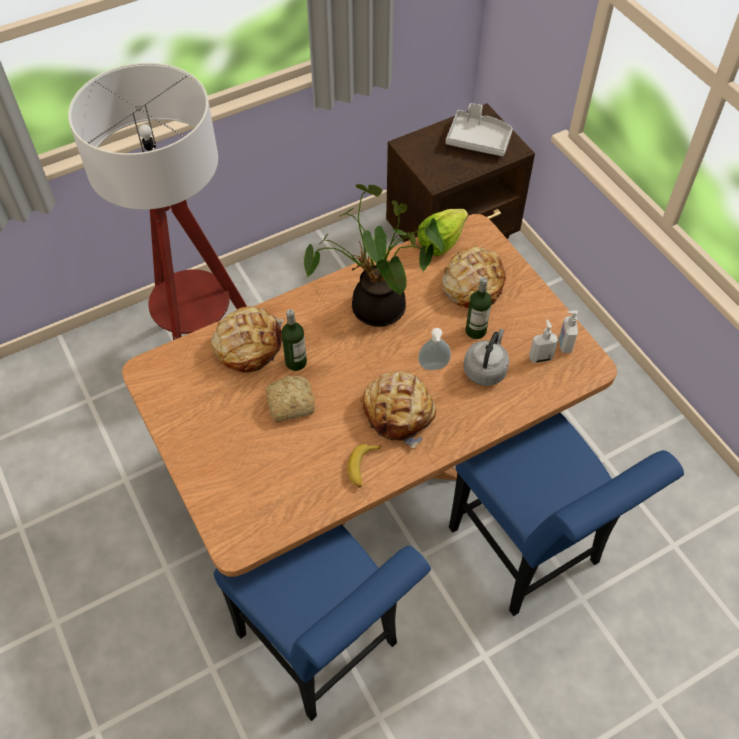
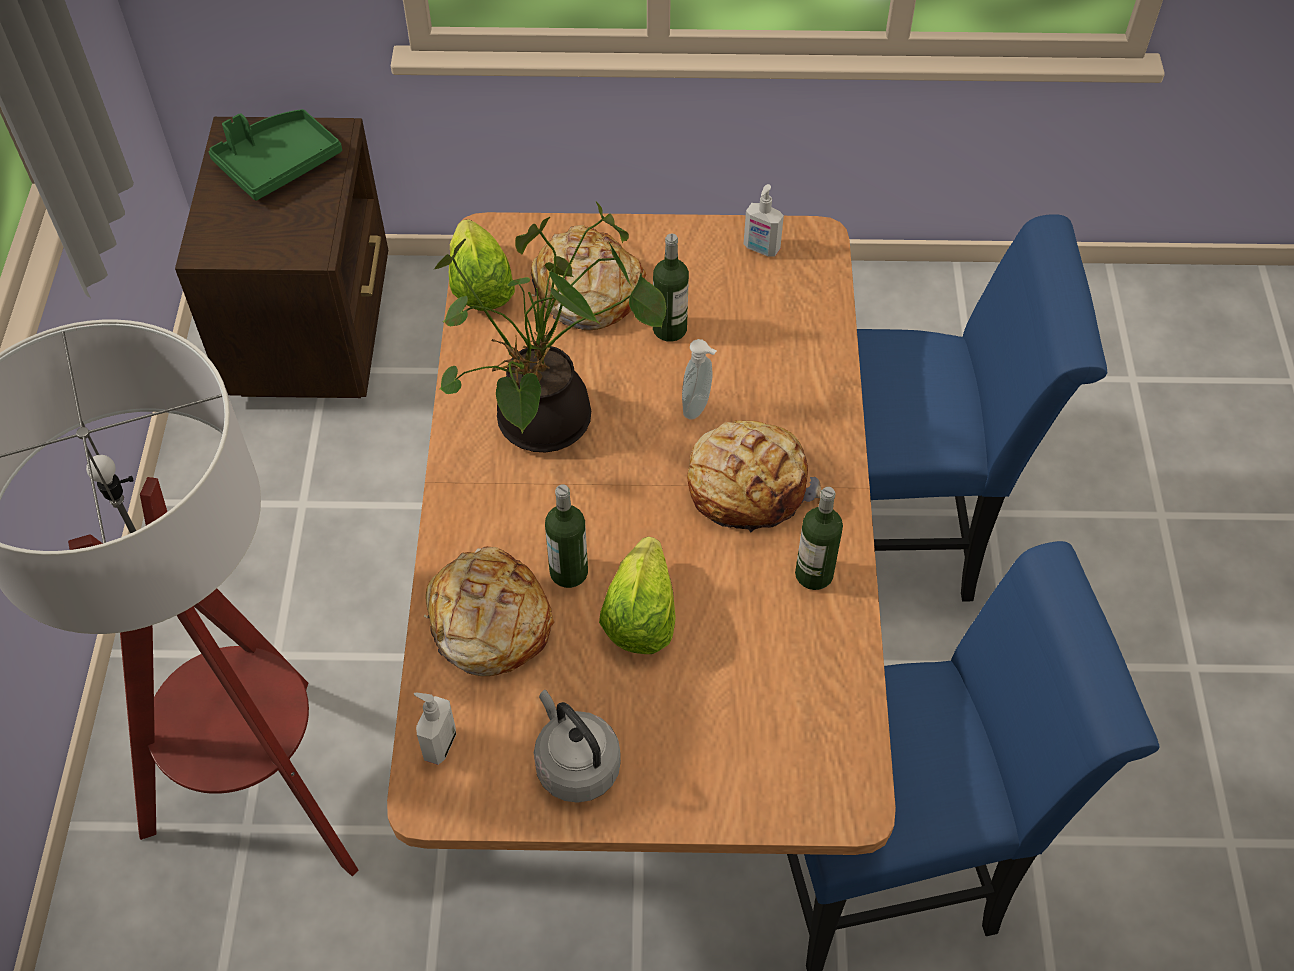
camera: 60 degrees left, 0 degrees up
bread [265,376,315,422] -> lettuce [599,537,676,654]
banana [348,444,381,488] -> bottle [795,487,843,590]
grey tray [446,103,513,156] -> green tray [209,109,342,201]
grey kettle [463,329,509,386] -> grey kettle moved to [534,690,621,803]
soap dispenser [529,319,558,363] -> soap dispenser moved to [414,693,456,765]

